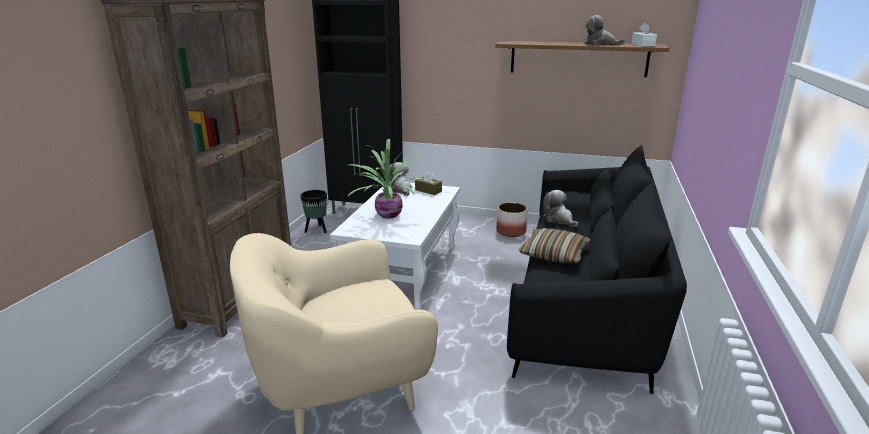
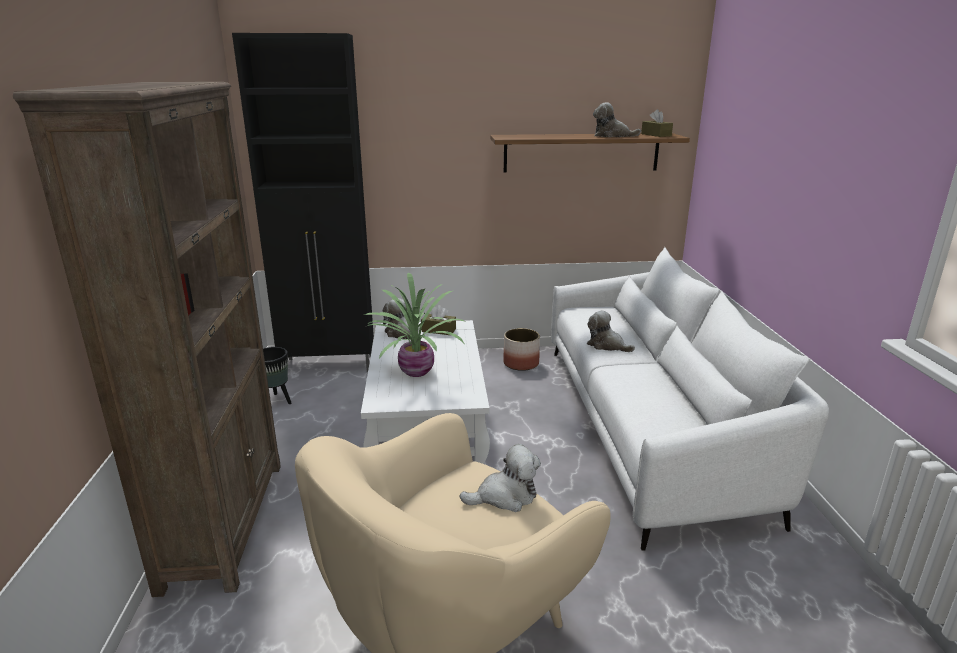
camera: 20 degrees left, 0 degrees up
black sofa [507,145,687,394] -> white sofa [551,247,829,551]
pillow [519,228,590,263] -> none
white tissue box [632,22,657,46] -> brown tissue box [641,109,673,137]
none -> plush toy [460,444,541,512]

